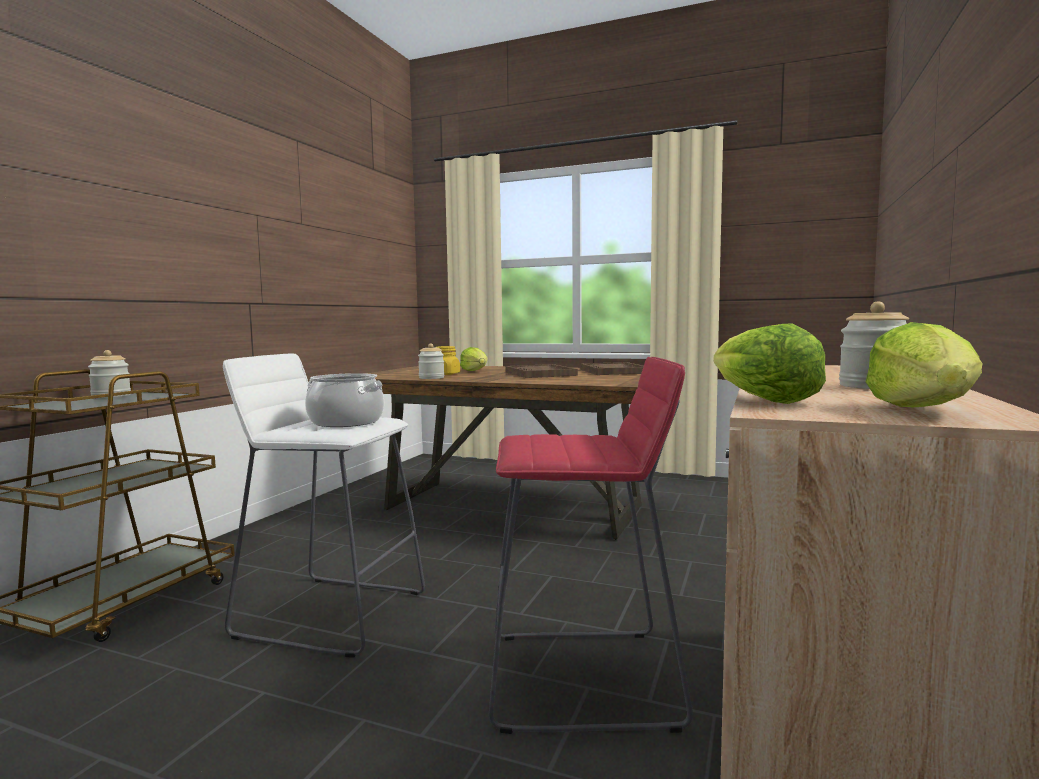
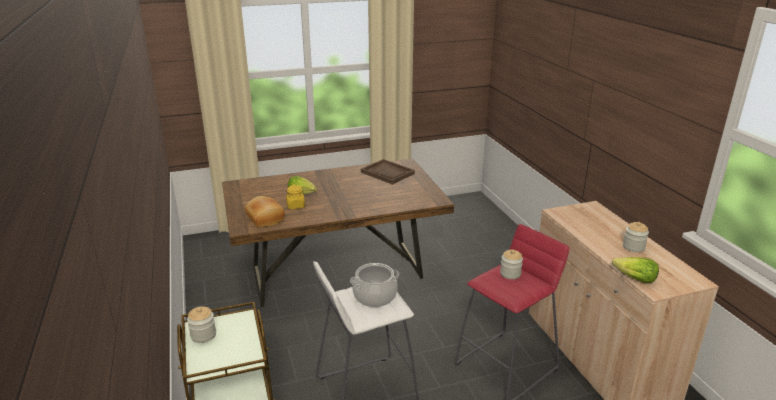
camera: 40 degrees left, 20 degrees up
jar [418,343,444,379] -> jar moved to [500,250,523,279]
brown tray [506,364,578,378] -> none
lettuce [866,322,983,408] -> none
none -> bread [245,196,285,227]

